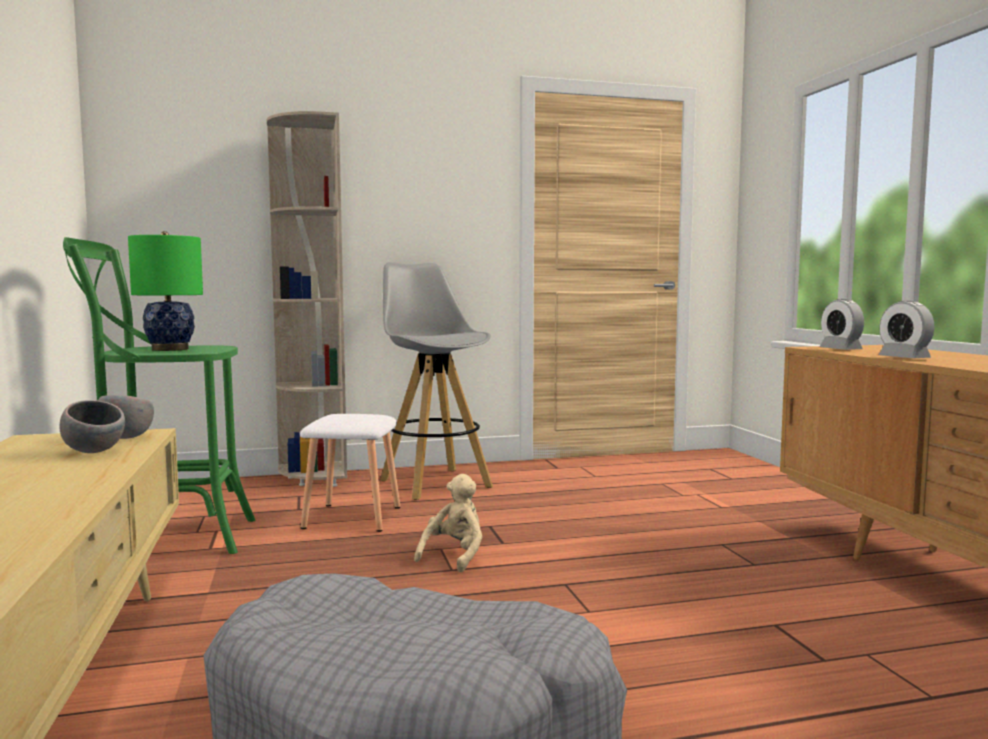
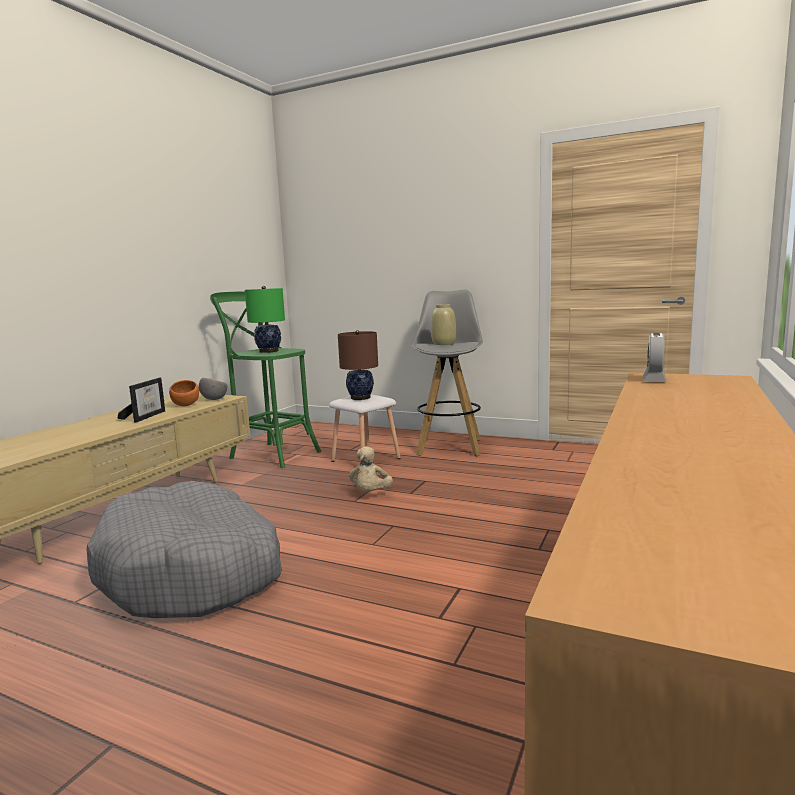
camera: 40 degrees right, 5 degrees up
grey bowl [59,400,125,453] -> orange bowl [169,380,199,406]
beige bookcase [267,111,347,487] -> none
beige plush toy [414,474,482,573] -> beige plush toy turned 120 degrees clockwise [349,446,393,491]
alarm clock [879,301,934,358] -> none
none -> picture frame [118,378,165,422]
none -> brown table lamp [338,330,378,400]
none -> beige vase [431,304,456,345]

